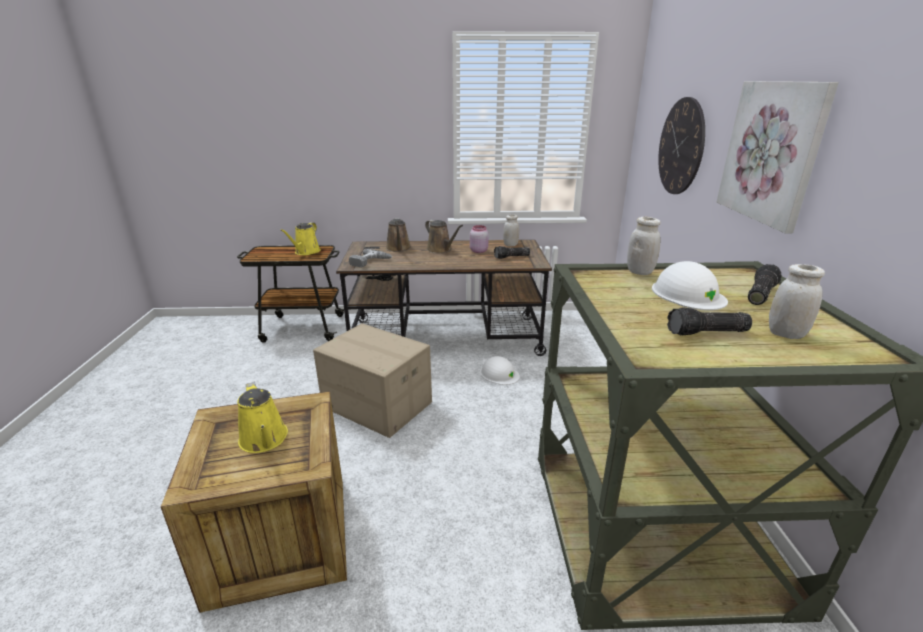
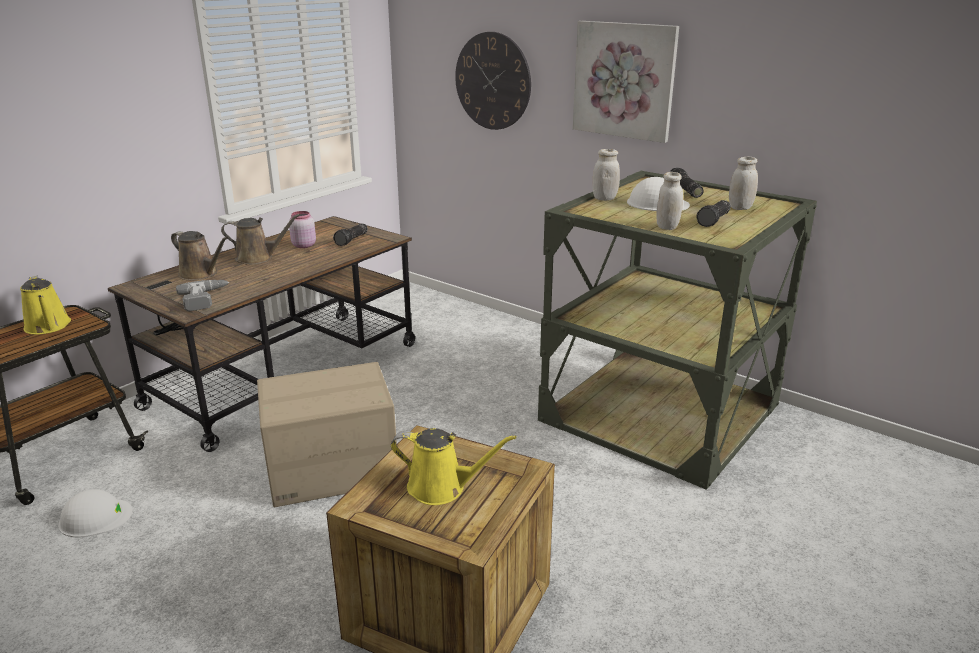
camera: 50 degrees left, 0 degrees up
white hard hat [480,356,520,385] -> white hard hat moved to [58,489,133,538]
white jar [503,215,519,246] -> white jar moved to [656,172,683,230]

